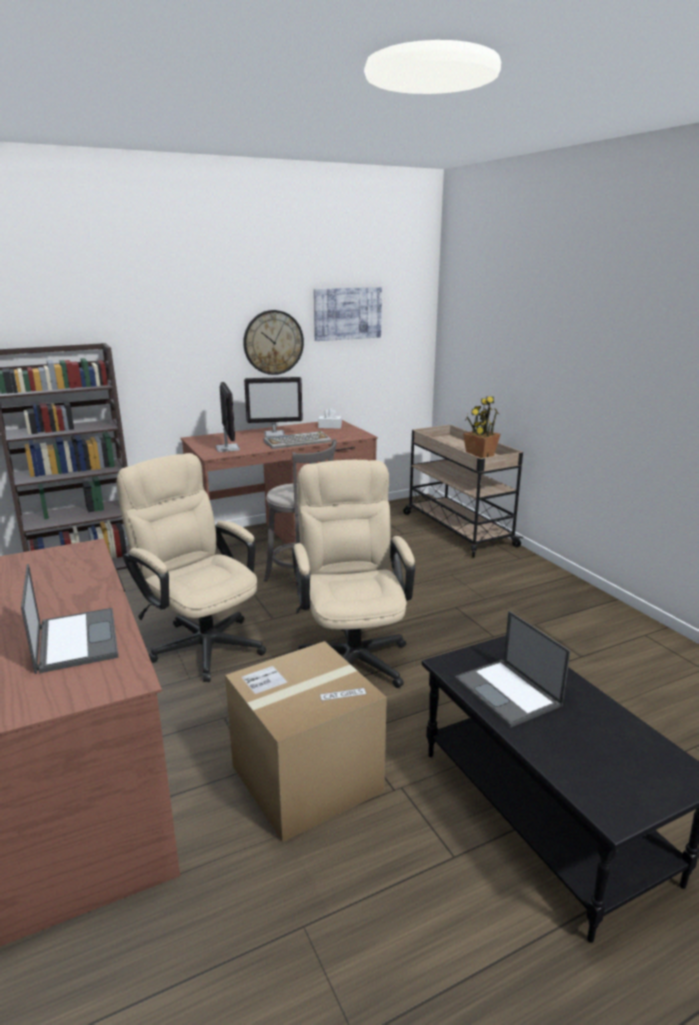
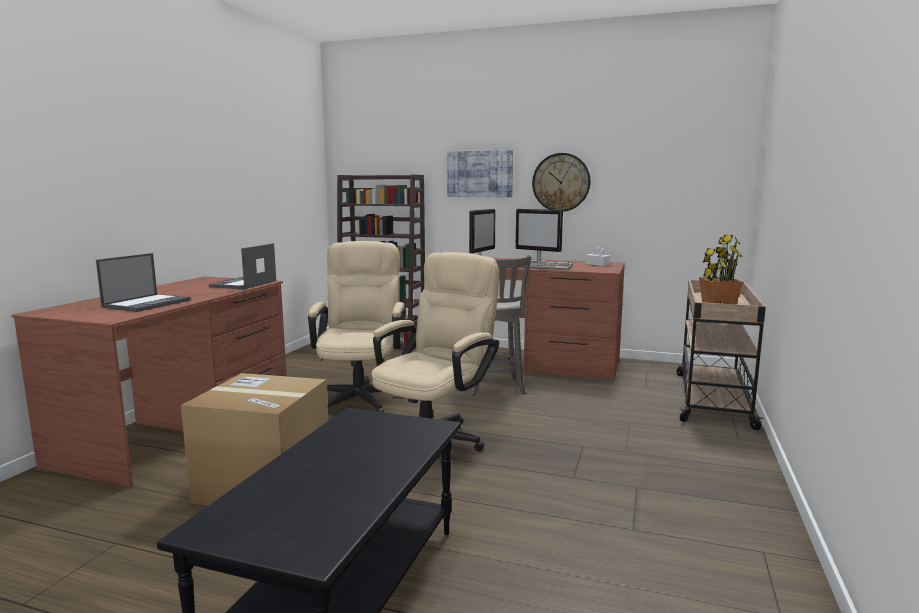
camera: 45 degrees right, 10 degrees down
picture [314,287,382,341] -> picture moved to [447,150,513,197]
laptop [455,611,570,728] -> laptop moved to [209,243,276,289]

